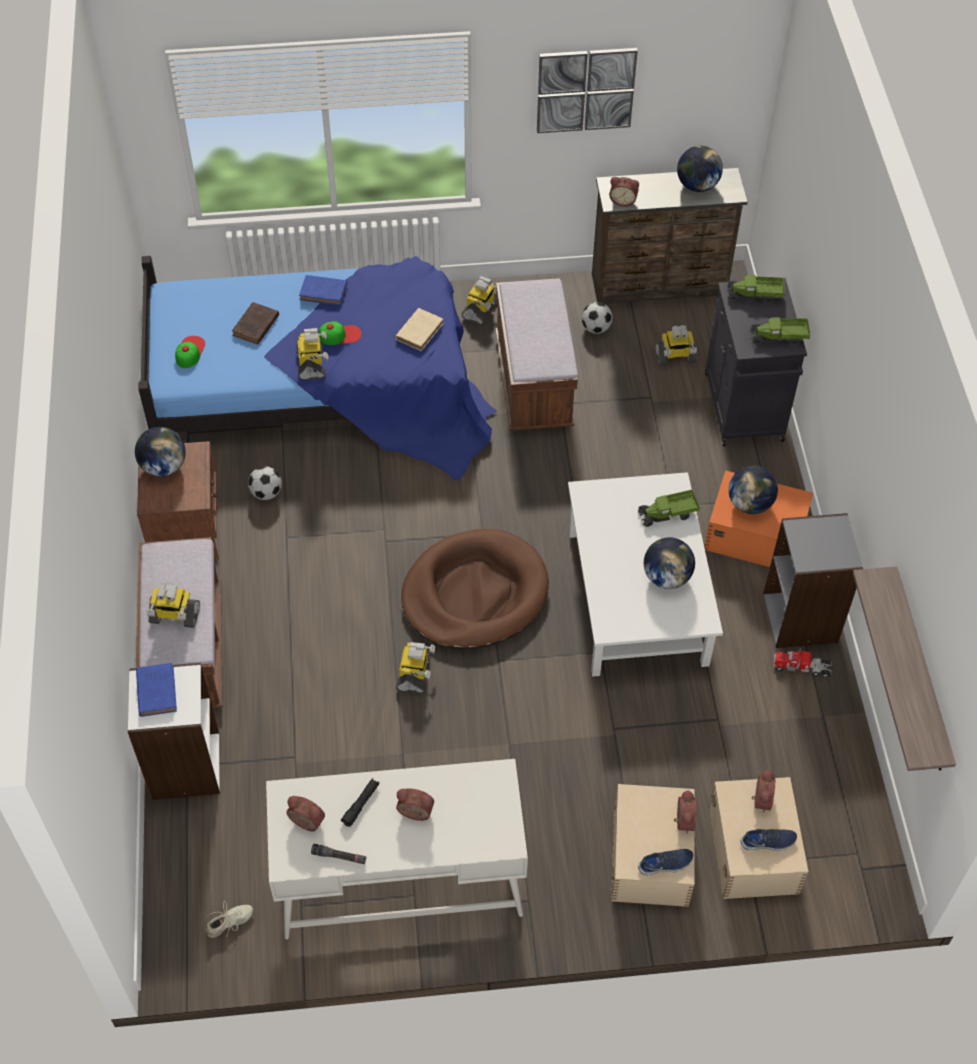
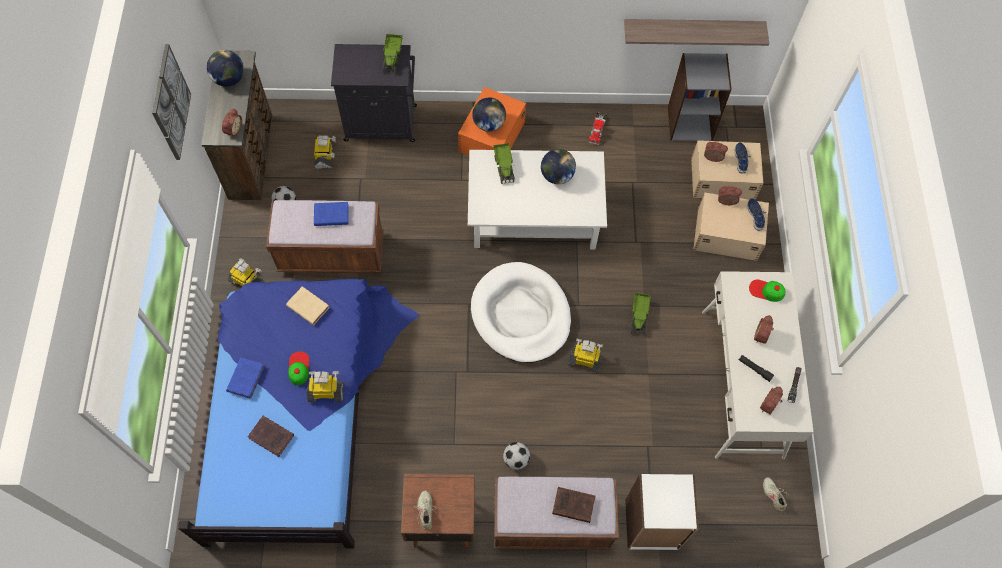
camera: 85 degrees left, 10 degrees up
globe [135,427,186,477] -> beige shoe [413,490,439,530]
blue book [136,663,177,717] -> blue book moved to [314,202,349,226]
toy robot [147,583,200,628] -> brown book [552,487,595,523]
cap [175,336,205,368] -> cap moved to [749,280,786,302]
football [248,466,282,500] -> football moved to [503,442,530,470]
brown dog bed [401,529,549,649] -> white dog bed [471,262,571,363]
toy truck [727,275,785,304] -> toy truck moved to [630,293,651,336]
grey bookcase [763,513,863,648] -> grey bookcase moved to [668,53,732,141]

